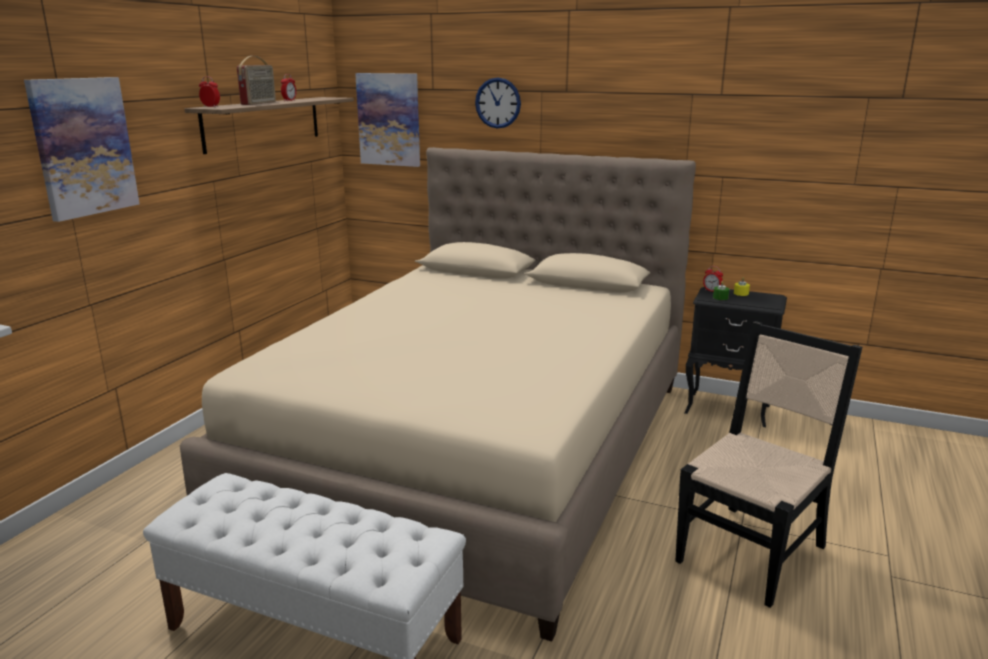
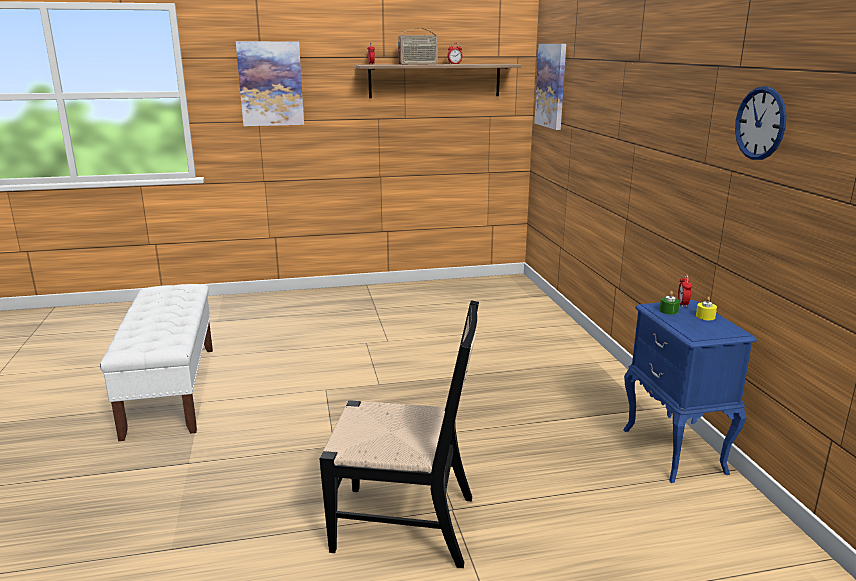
camera: 55 degrees right, 0 degrees up
beige bed [180,147,696,642] -> none
wall clock [475,78,521,129] -> wall clock moved to [735,86,787,160]
black nightstand [684,287,787,427] -> blue nightstand [623,300,757,483]

